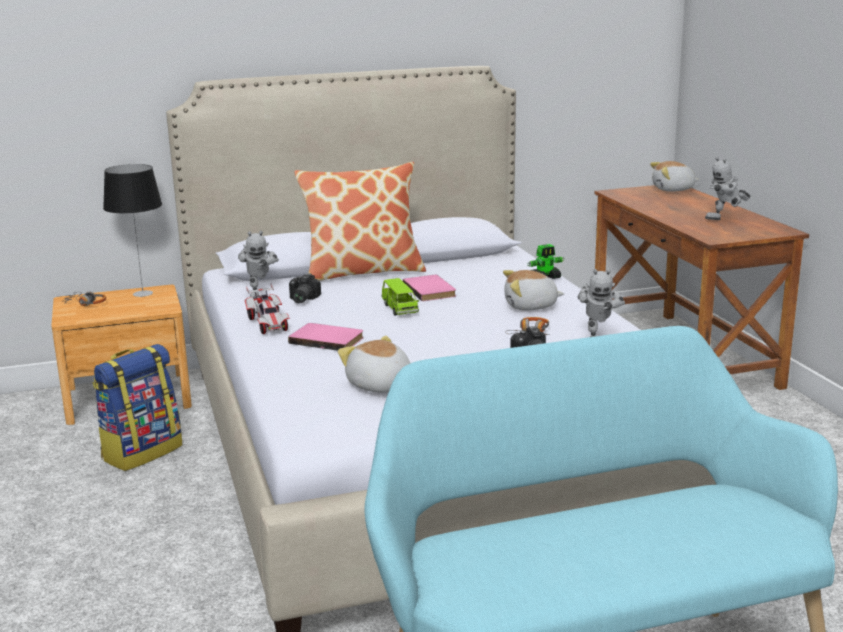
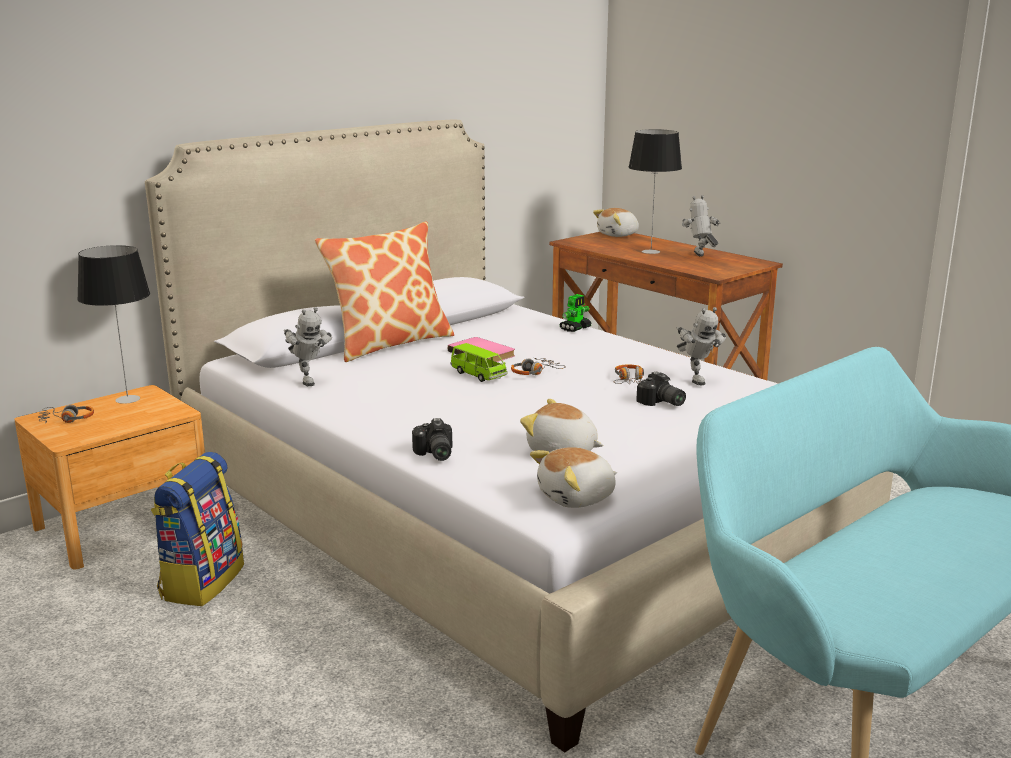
camera: 25 degrees left, 0 degrees up
toy car [245,284,290,334] -> none
pink book [288,323,364,351] -> none
camera [289,273,321,303] -> camera moved to [412,418,453,461]
plush toy [503,270,564,310] -> plush toy moved to [530,447,617,508]
toy robot [705,157,751,220] -> toy robot turned 120 degrees clockwise [682,195,720,256]
none -> headphones [511,358,566,375]
none -> table lamp [628,129,682,254]

